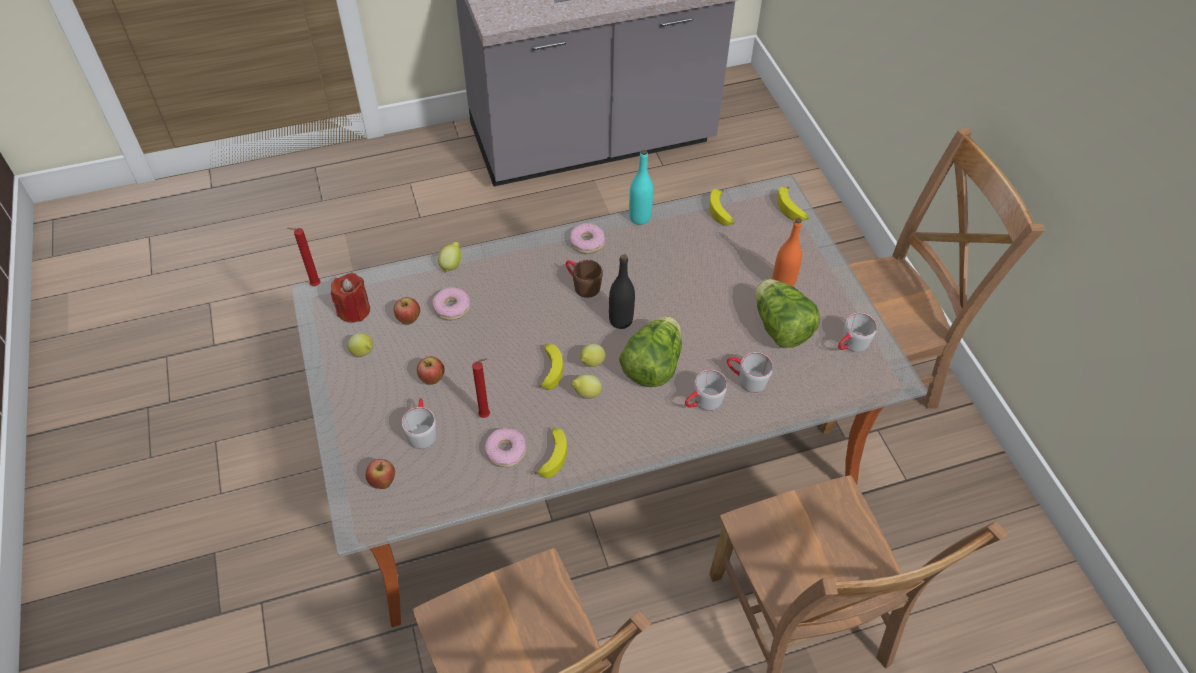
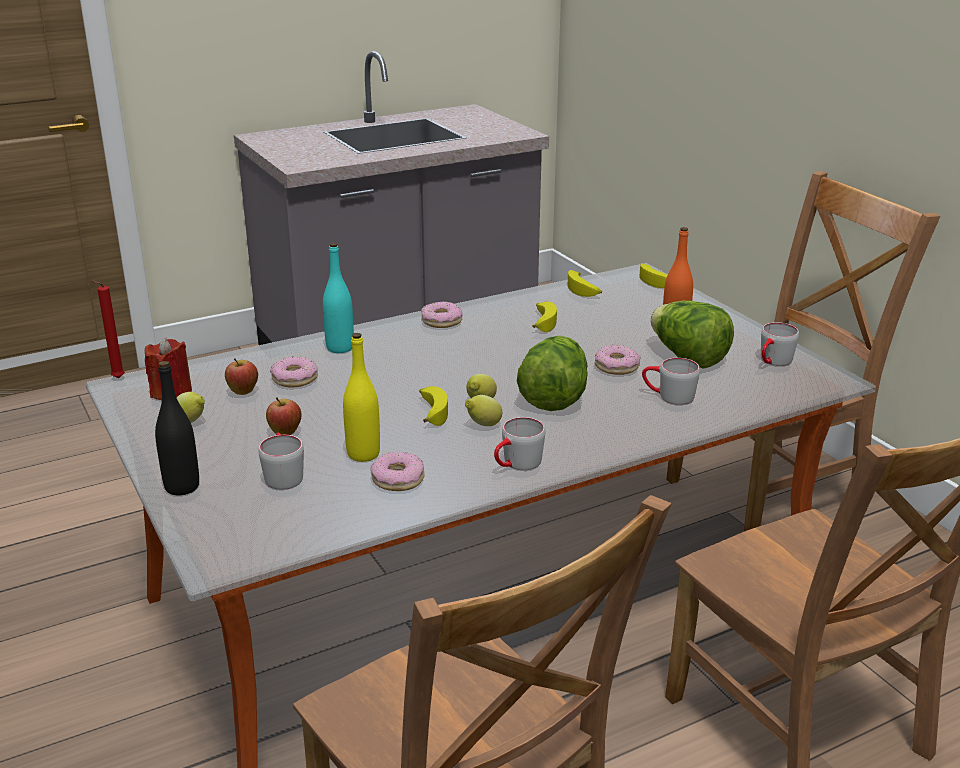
camera: 10 degrees left, 25 degrees down
apple [366,459,395,489] -> none
lemon [438,242,461,272] -> none
red candle [472,358,490,418] -> yellow bottle [343,333,380,462]
banana [535,427,567,478] -> banana moved to [532,302,557,332]
brown mug [566,260,603,298] -> none
black bottle [609,254,635,329] -> black bottle moved to [155,361,199,496]
turquoise bottle [629,150,653,225] -> turquoise bottle moved to [323,243,354,353]
grey mug [685,370,727,411] -> grey mug moved to [494,417,545,470]
none -> donut [595,345,641,375]

